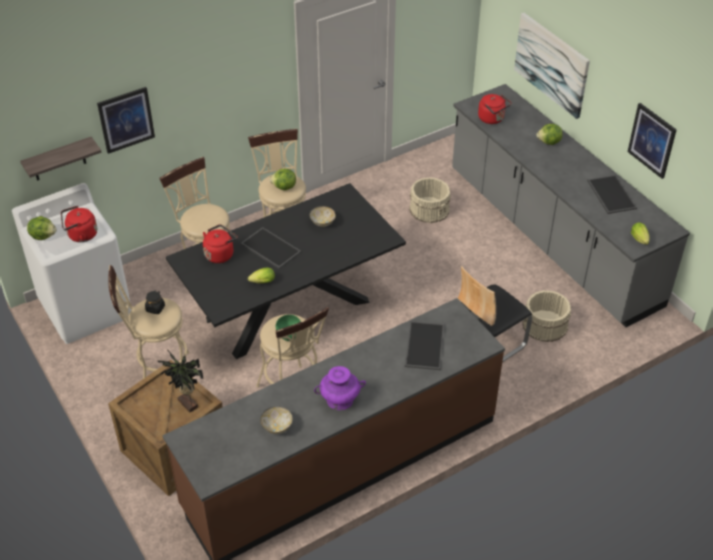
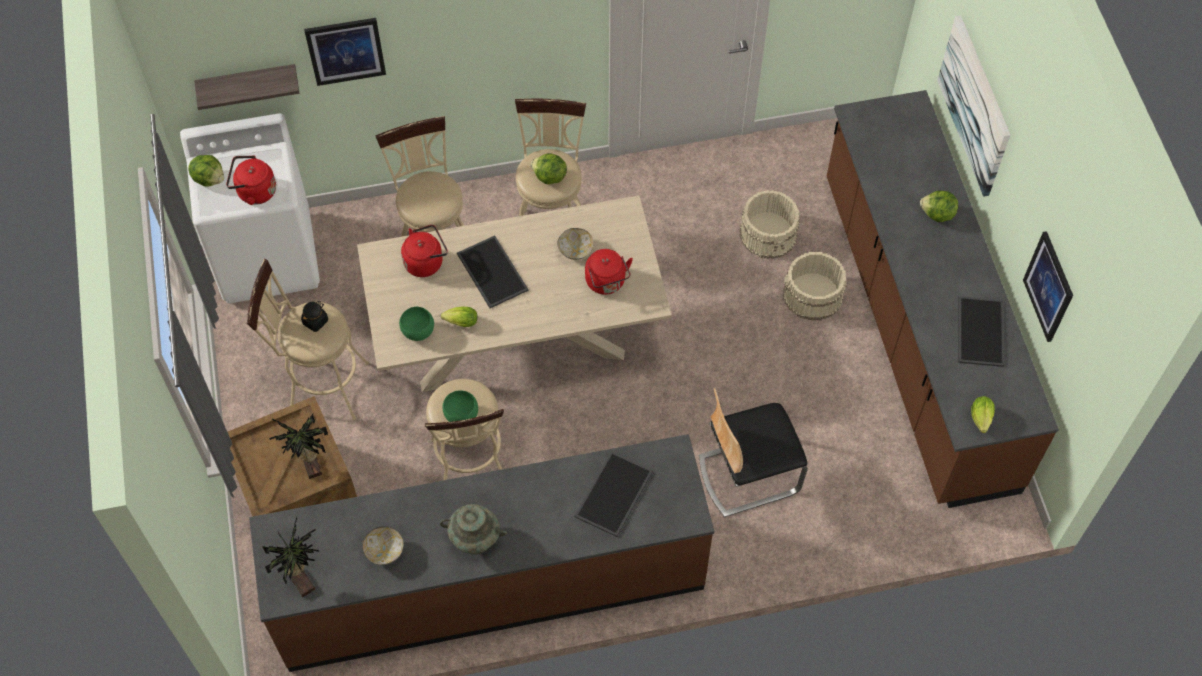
camera: 20 degrees right, 15 degrees up
black dining table [166,183,406,359] -> beige dining table [357,196,672,392]
purple vase [314,366,366,410] -> turquoise vase [440,504,507,555]
grey counter [452,84,690,327] -> brown counter [827,90,1059,508]
red kettle [478,94,511,124] -> red kettle moved to [585,249,633,295]
beige bucket [523,290,571,342] -> beige bucket moved to [783,252,847,320]
none -> potted plant [262,517,319,598]
none -> green bowl [399,307,434,341]

